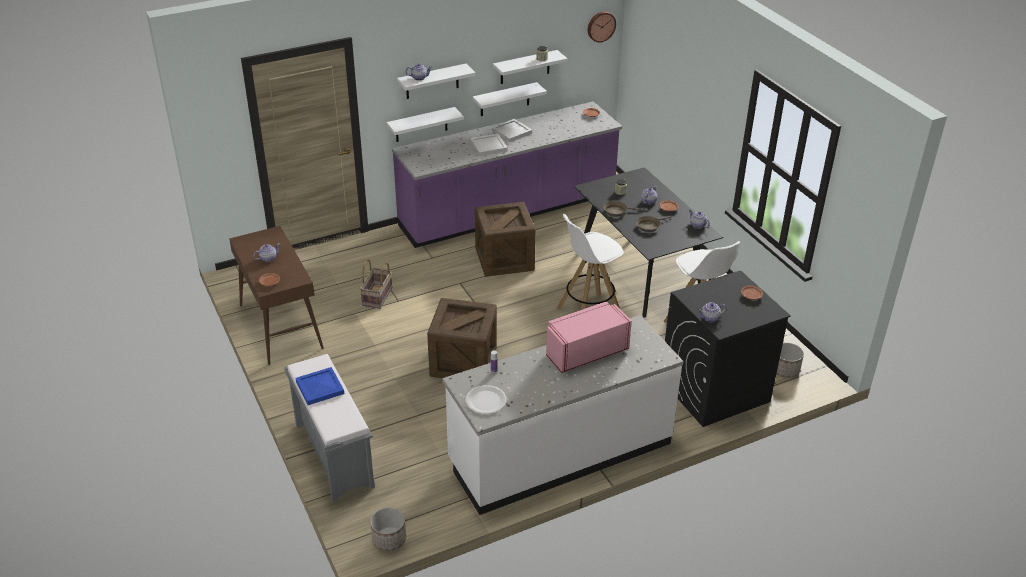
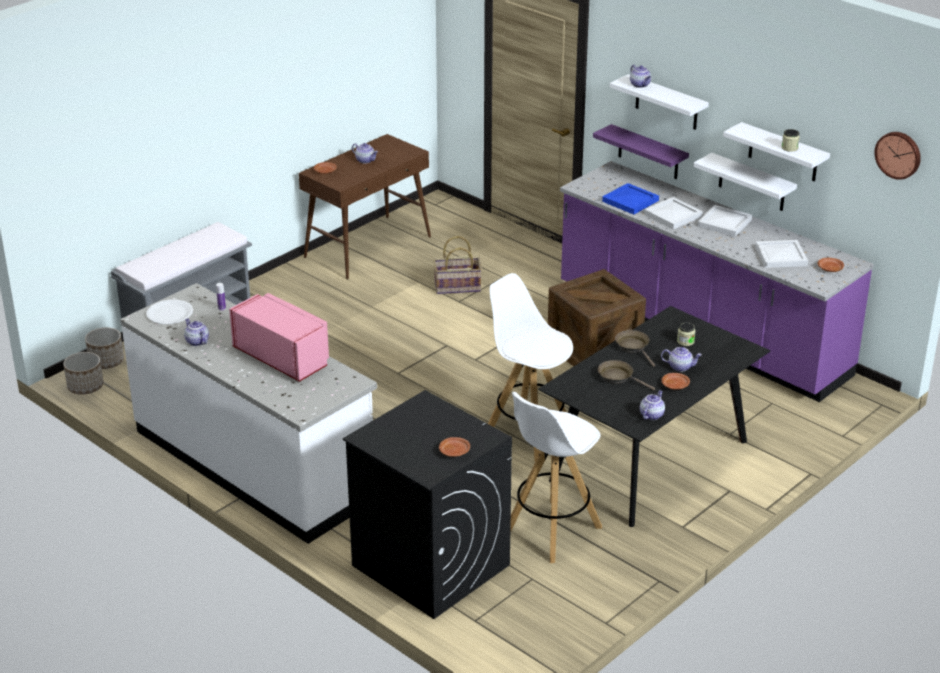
camera: 70 degrees right, 5 degrees down
blue tray [296,367,344,405] -> blue tray moved to [602,183,659,215]
white shelf [387,107,464,142] -> purple shelf [593,124,689,179]
crate [427,298,497,378] -> none
teapot [697,302,726,322] -> teapot moved to [184,318,209,346]
planter [777,343,804,378] -> planter moved to [85,327,124,369]
none -> white tray [755,240,808,268]

